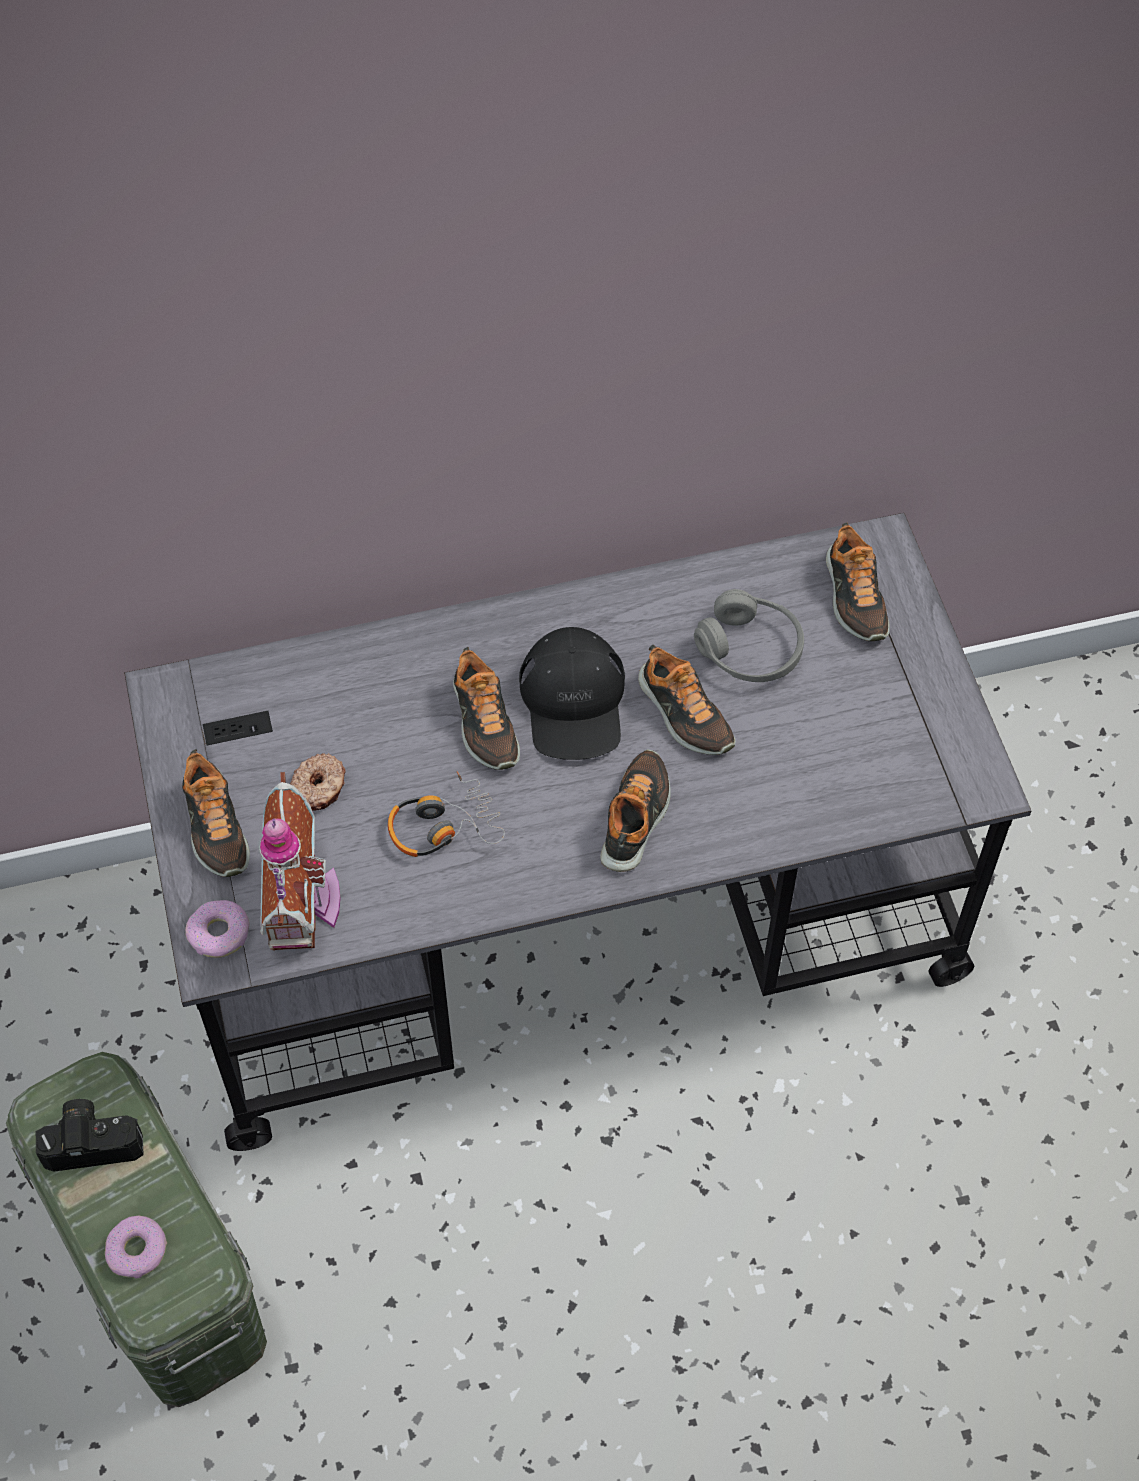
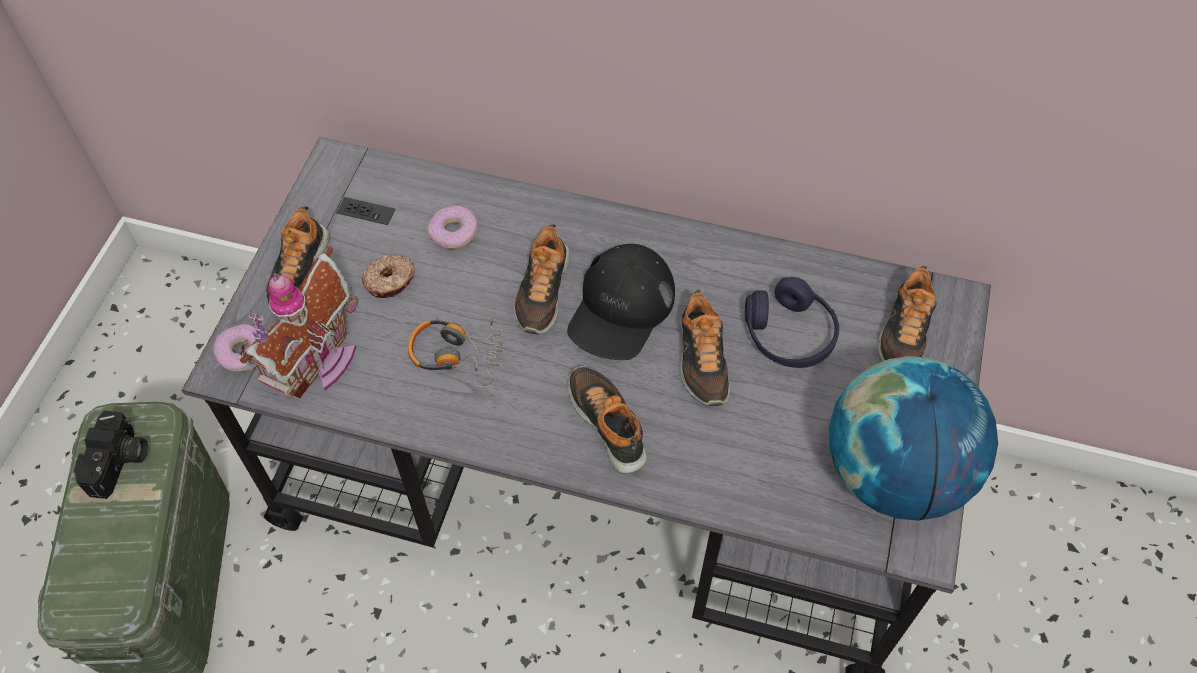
camera: 30 degrees right, 0 degrees up
camera [36,1099,144,1172] -> camera turned 75 degrees clockwise [74,410,148,499]
donut [105,1216,167,1278] -> donut moved to [428,206,478,249]
shoe [600,750,671,872] -> shoe turned 75 degrees counterclockwise [568,366,647,474]
grey headphones [694,589,804,682] -> purple headphones [745,277,839,368]
none -> globe [829,356,998,521]

